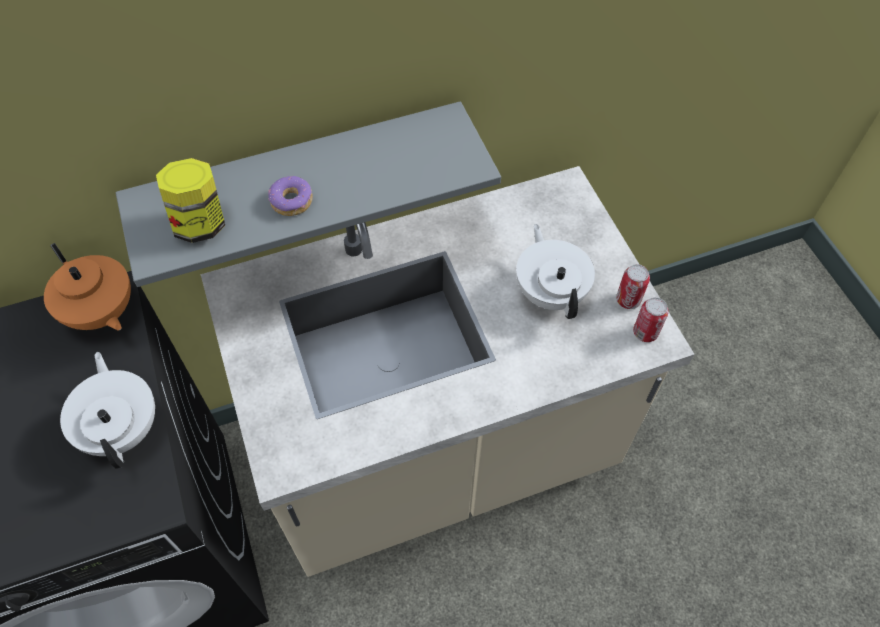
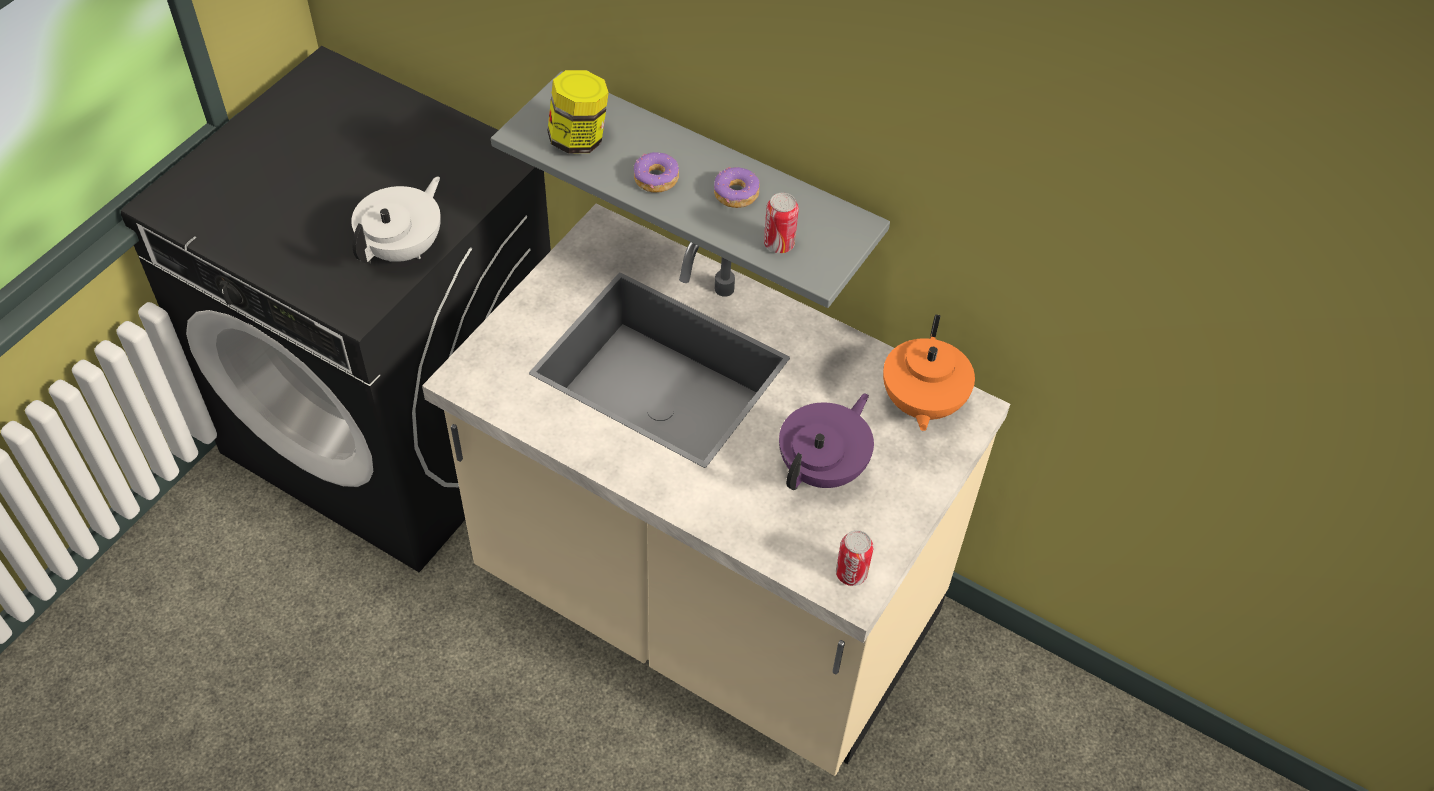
camera: 50 degrees right, 5 degrees down
orange teapot [44,243,131,331] -> orange teapot moved to [883,314,975,431]
white teapot [516,224,595,319] -> purple teapot [779,393,874,490]
can [616,264,650,309] -> can moved to [764,193,799,253]
none -> donut [714,167,760,208]

